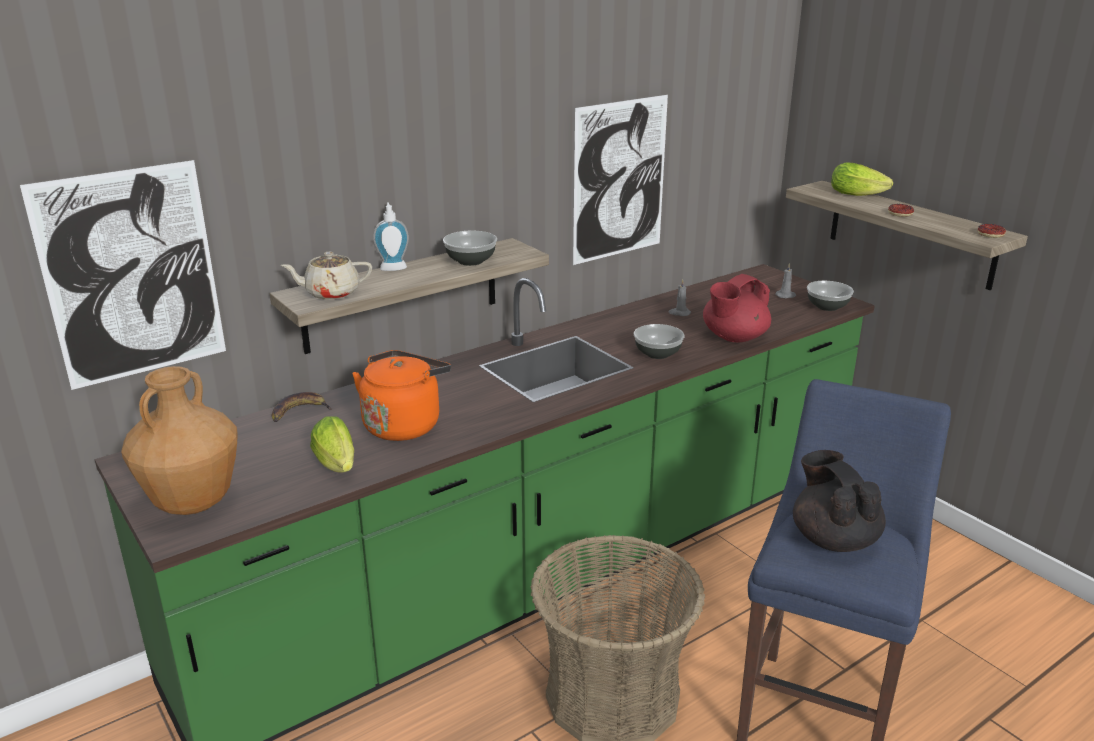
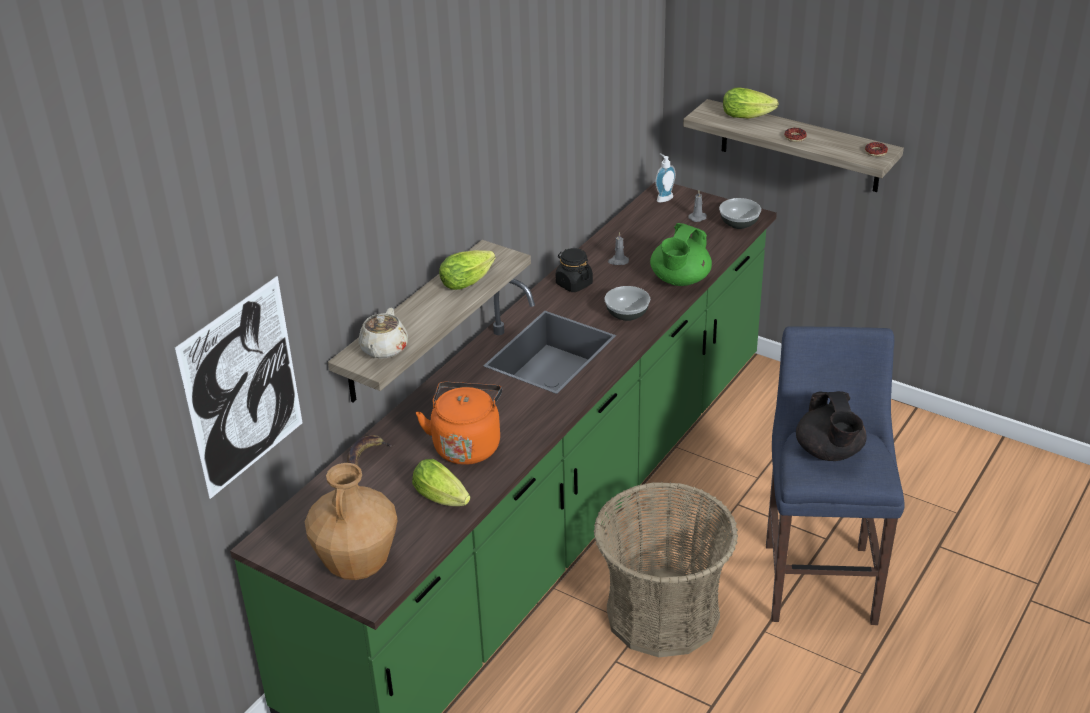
camera: 20 degrees left, 10 degrees up
beige teapot [281,252,372,300] -> beige teapot turned 45 degrees counterclockwise [359,308,408,358]
soap dispenser [373,203,409,271] -> soap dispenser moved to [655,153,676,202]
bowl [443,231,497,266] -> lettuce [439,250,495,290]
picture [573,95,668,265] -> none
red teapot [703,274,771,342] -> green teapot [650,223,712,286]
black teapot [793,450,886,552] -> black teapot turned 150 degrees counterclockwise [796,391,867,461]
none -> black jar [556,248,593,292]

